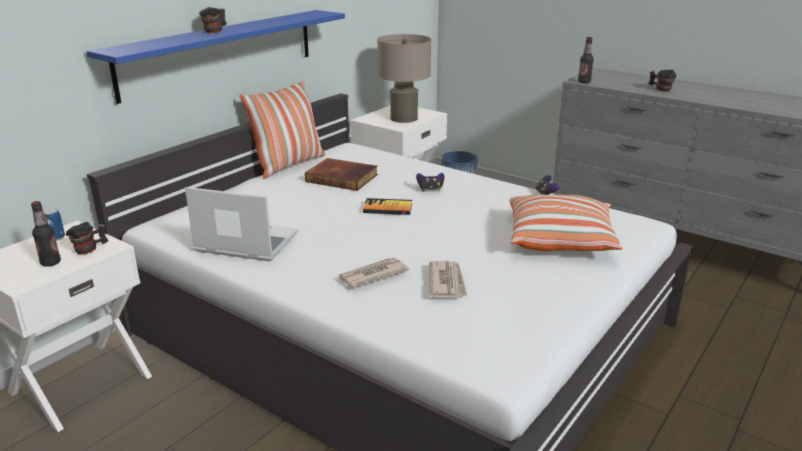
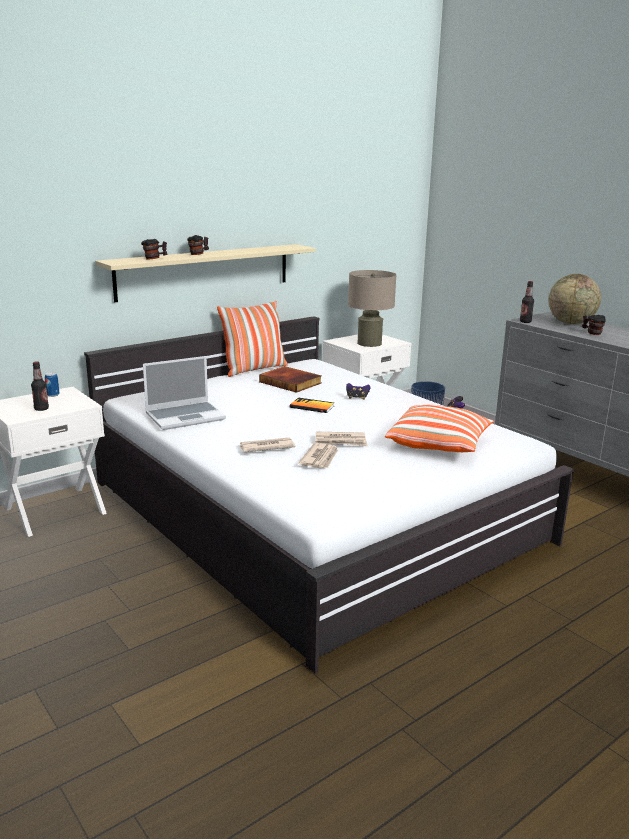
camera: 15 degrees right, 5 degrees down
mug [66,222,108,255] -> mug moved to [141,239,168,260]
blue shelf [86,10,345,104] -> beige shelf [95,244,316,302]
laptop [185,187,298,261] -> laptop turned 120 degrees clockwise [143,356,226,430]
none -> newspaper [316,432,367,446]
none -> globe [549,274,601,324]

